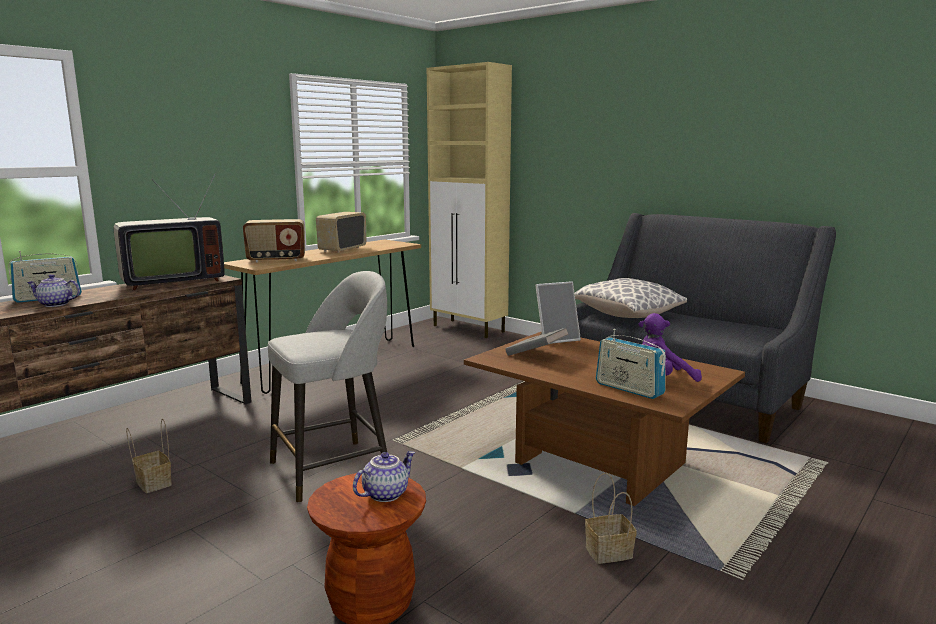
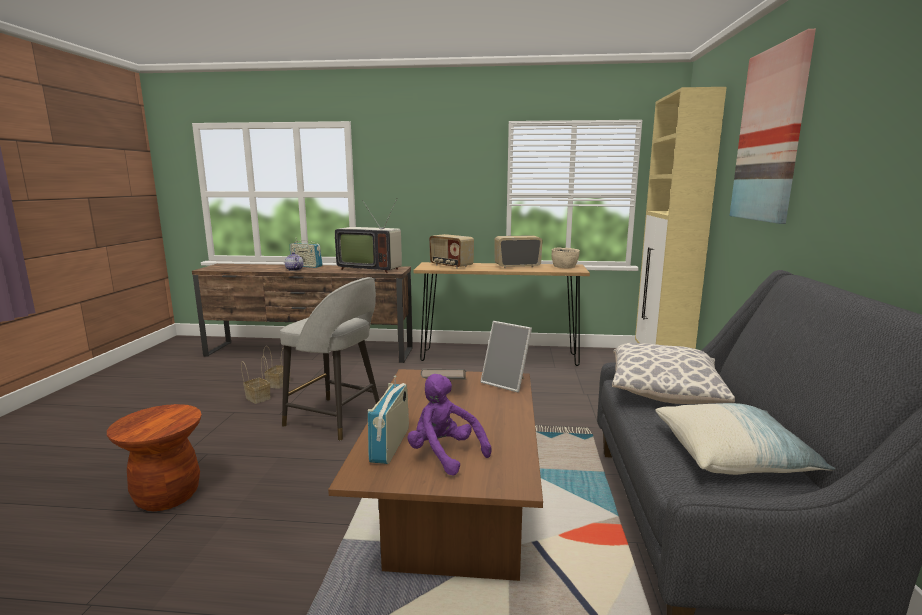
camera: 55 degrees right, 0 degrees up
teapot [353,451,415,502] -> none
basket [585,473,636,564] -> basket moved to [241,356,271,404]
none -> beige bowl [551,248,580,268]
none -> pillow [656,403,835,475]
none -> picture [730,29,816,224]

